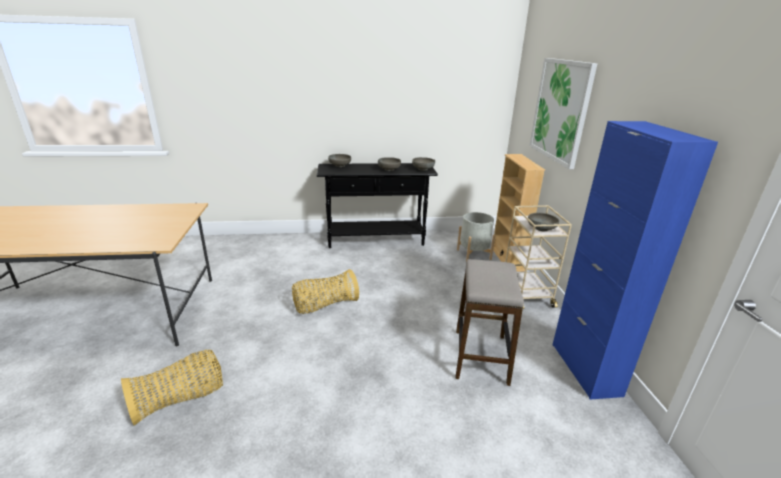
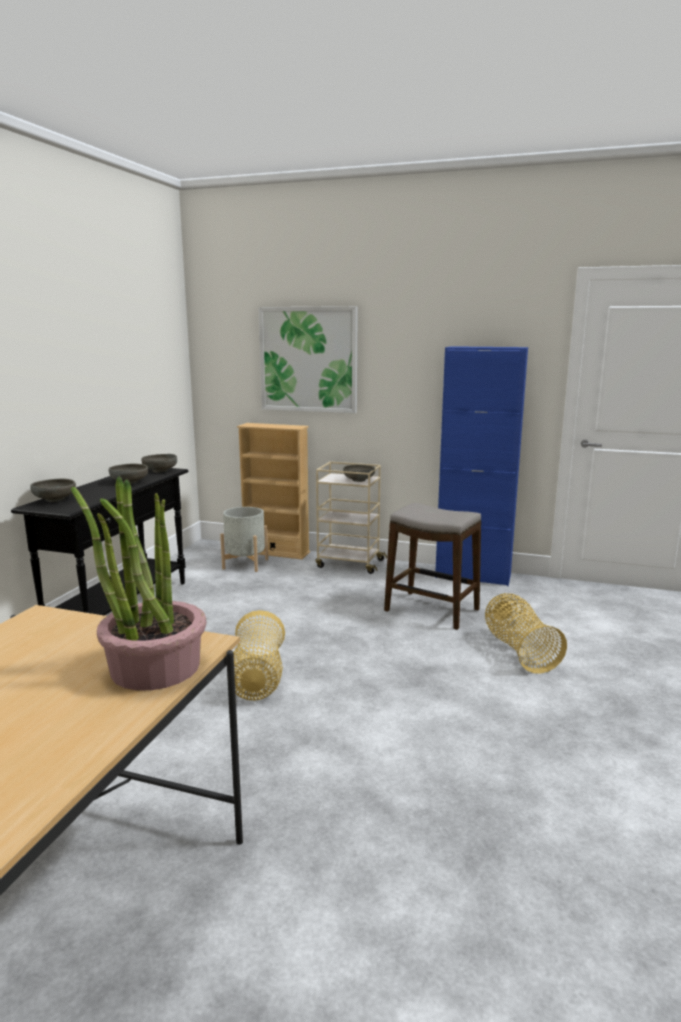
camera: 65 degrees left, 10 degrees down
basket [121,350,223,426] -> basket moved to [485,593,567,674]
none -> potted plant [71,477,206,690]

